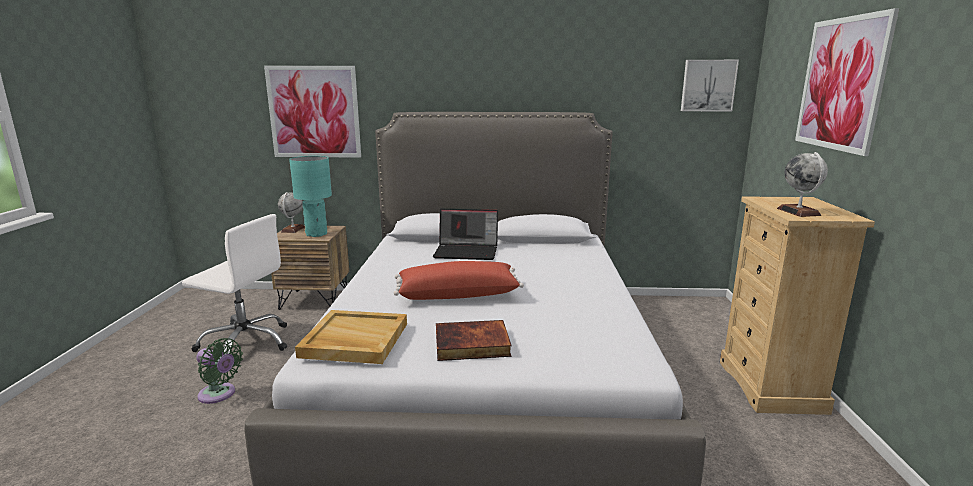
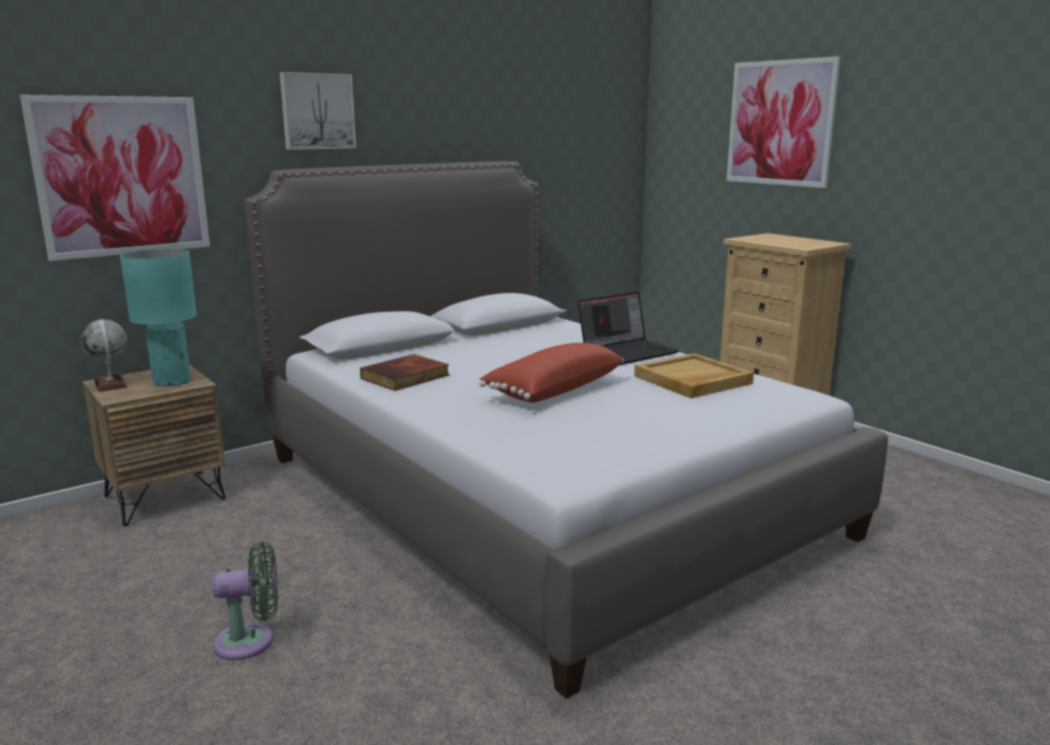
camera: 40 degrees left, 0 degrees up
white office chair [182,214,287,354] -> none
beige tray [295,310,407,364] -> beige tray moved to [634,353,754,398]
laptop [433,209,498,260] -> laptop moved to [578,292,679,365]
book [436,320,512,361] -> book moved to [360,354,449,391]
picture [681,60,739,111] -> picture moved to [280,72,356,150]
globe [777,152,828,217] -> none

